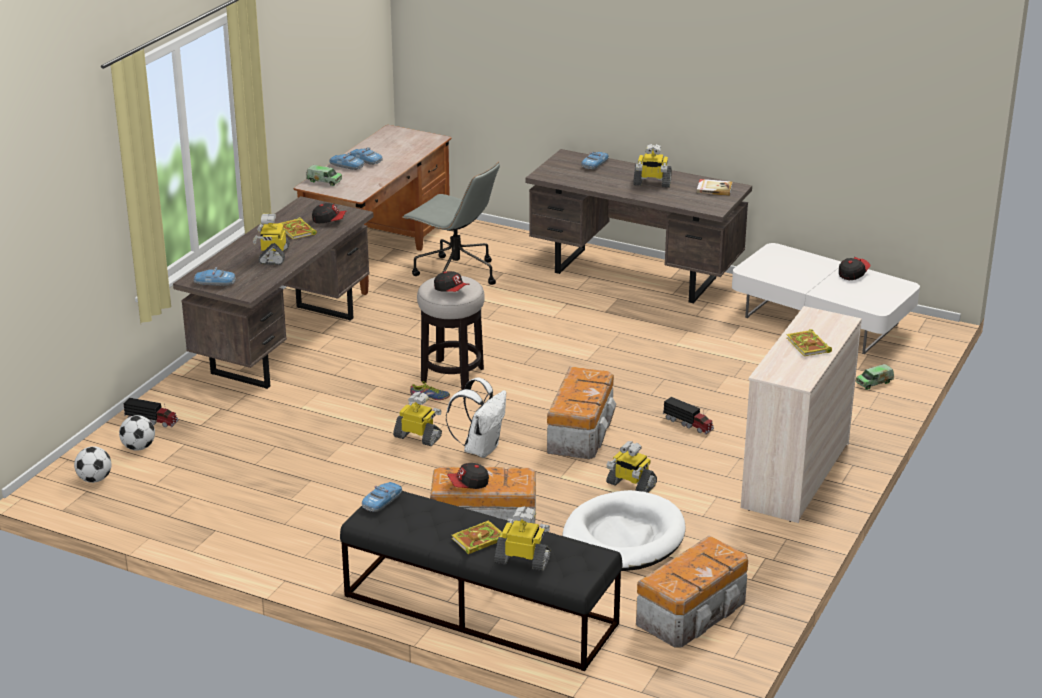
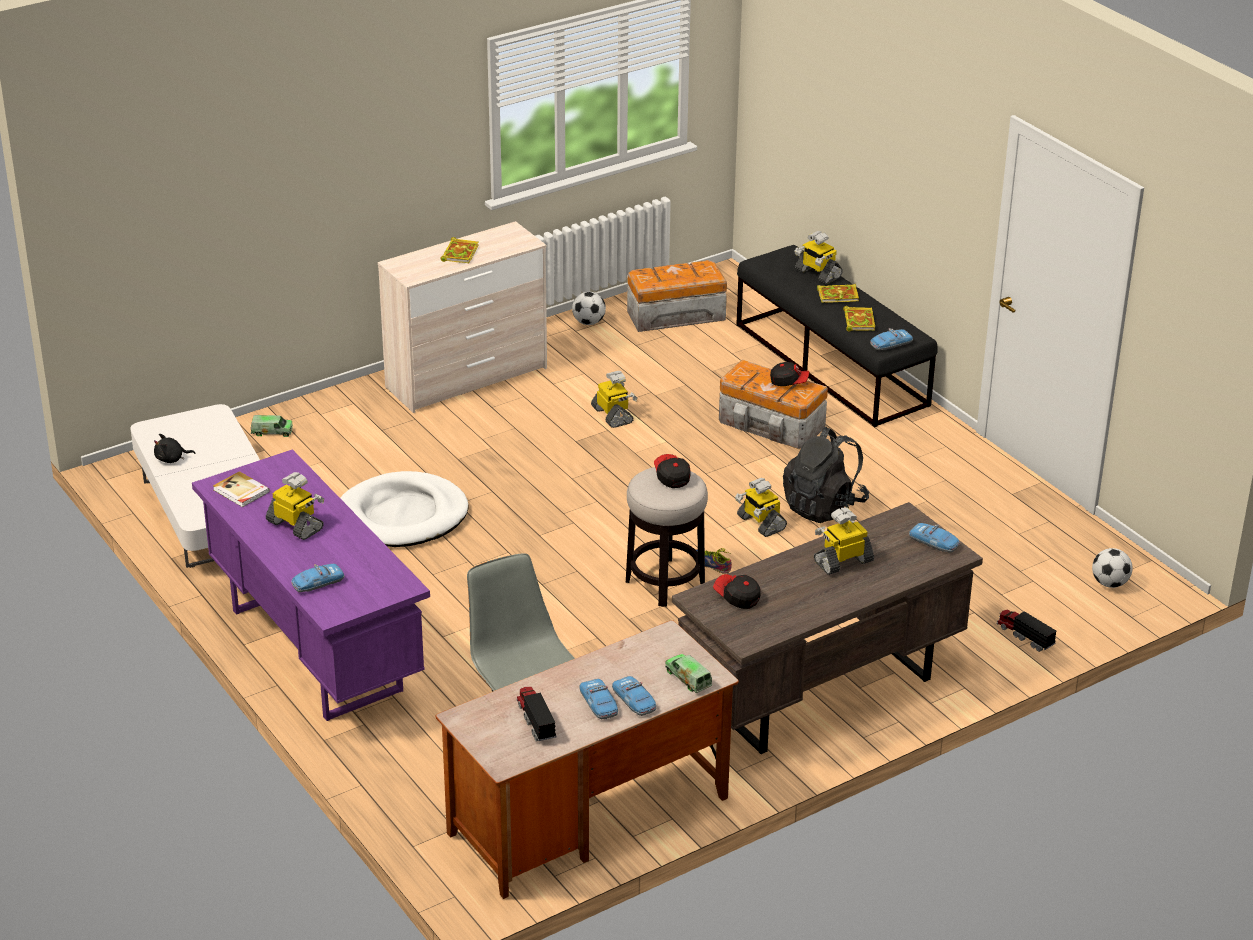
camera: 150 degrees left, 5 degrees up
football [119,415,155,451] -> football moved to [572,292,606,325]
toy robot [253,214,290,265] -> toy robot turned 150 degrees counterclockwise [814,507,874,575]
book [279,217,317,239] -> book moved to [843,306,875,331]
white backpack [446,377,506,458] -> none
brown desk [525,149,752,303] -> purple desk [192,449,430,721]
storage box [547,367,616,459] -> none
white dog bed [562,490,686,571] -> white dog bed moved to [340,471,469,547]
toy truck [663,397,714,434] -> toy truck moved to [516,687,557,742]
cap [839,257,870,280] -> black plush toy [154,434,196,463]
none -> black backpack [783,427,869,523]

